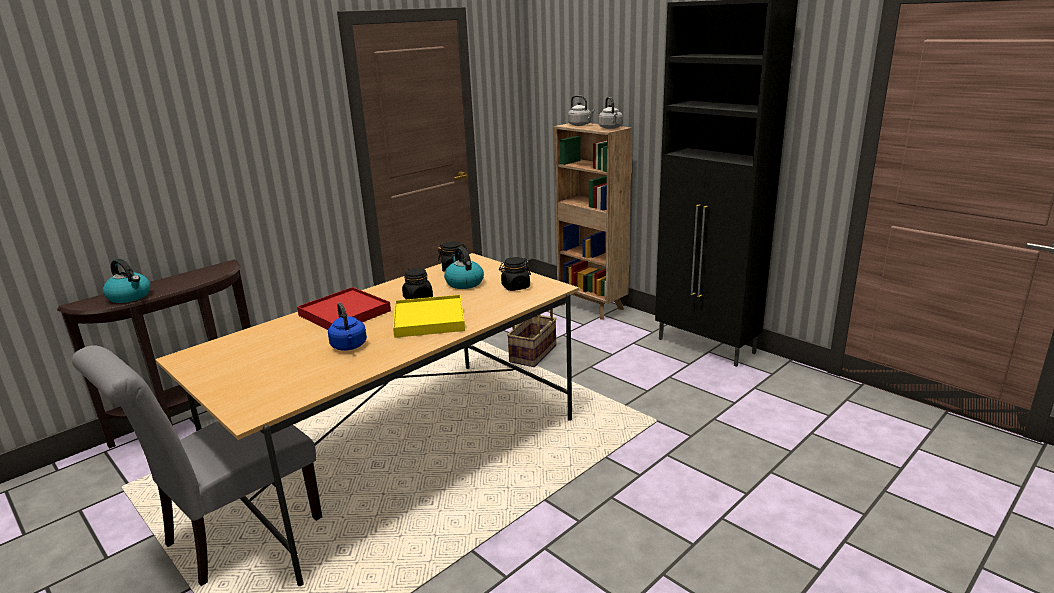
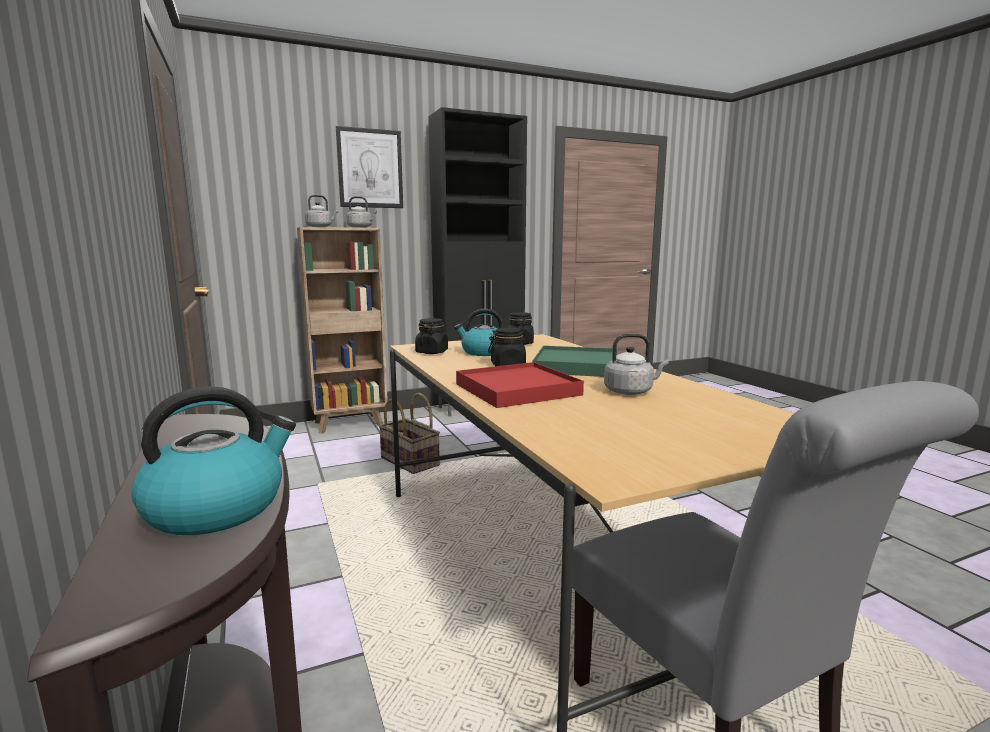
camera: 70 degrees left, 10 degrees down
blue kettle [328,302,367,351] -> grey kettle [604,333,669,395]
yellow tray [393,295,465,338] -> green tray [532,346,618,377]
none -> picture [336,126,403,208]

